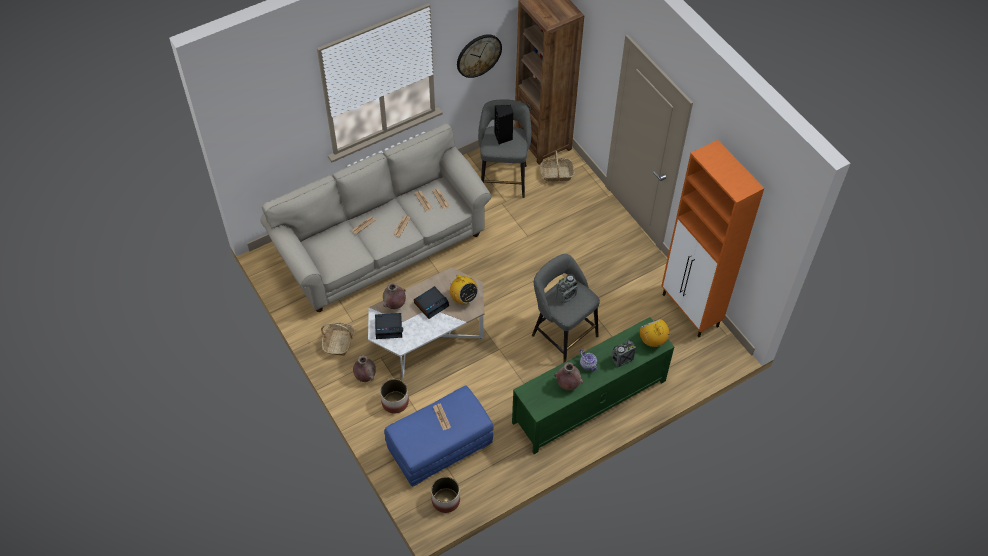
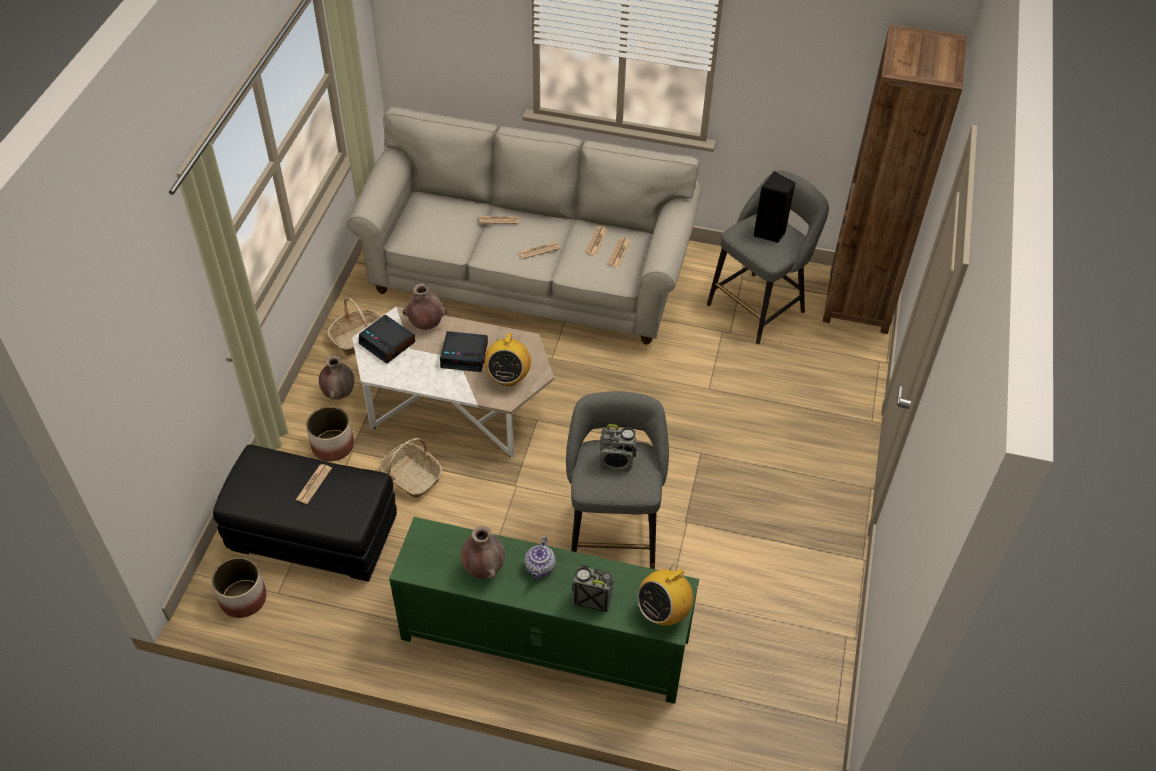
camera: 45 degrees right, 5 degrees down
blue ottoman [384,385,494,487] -> black ottoman [213,445,397,582]
wall clock [457,34,502,78] -> none
basket [540,151,575,181] -> basket moved to [379,438,443,498]
radio [640,319,669,347] -> radio turned 150 degrees counterclockwise [637,559,693,626]
orange cabinet [661,140,764,338] -> none

